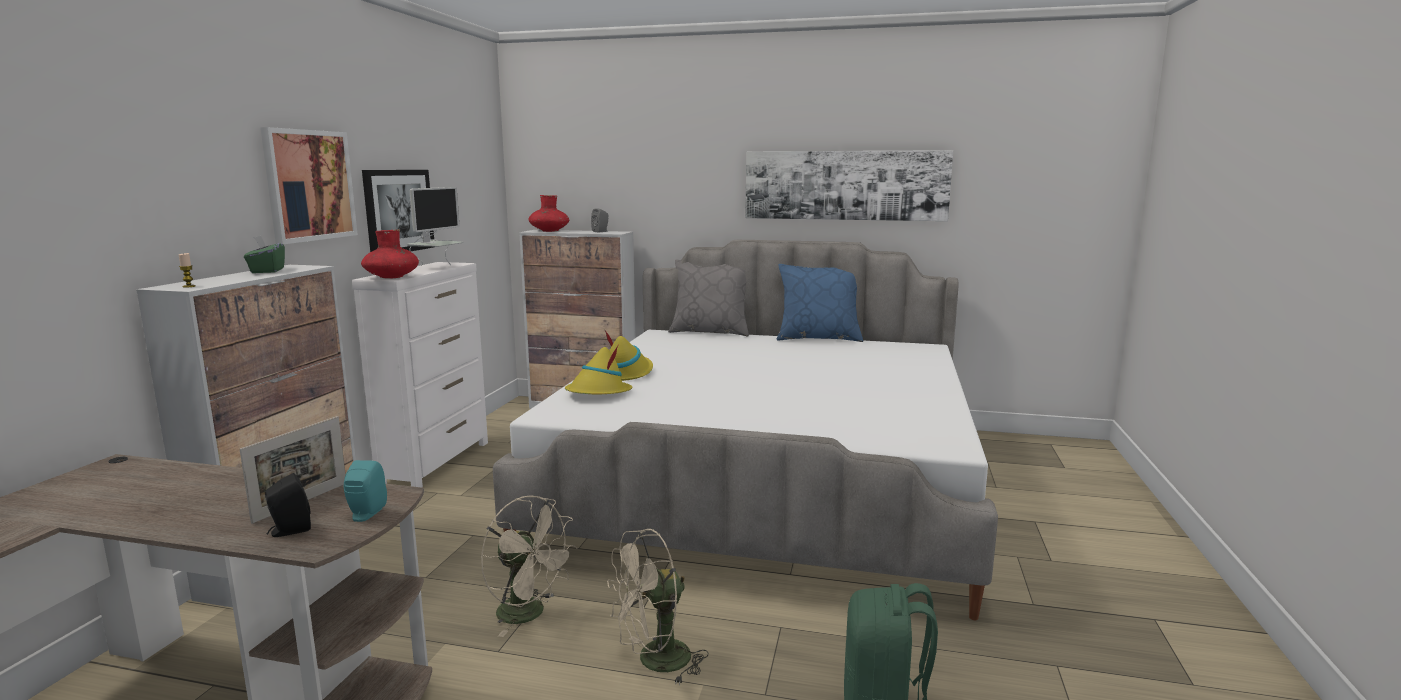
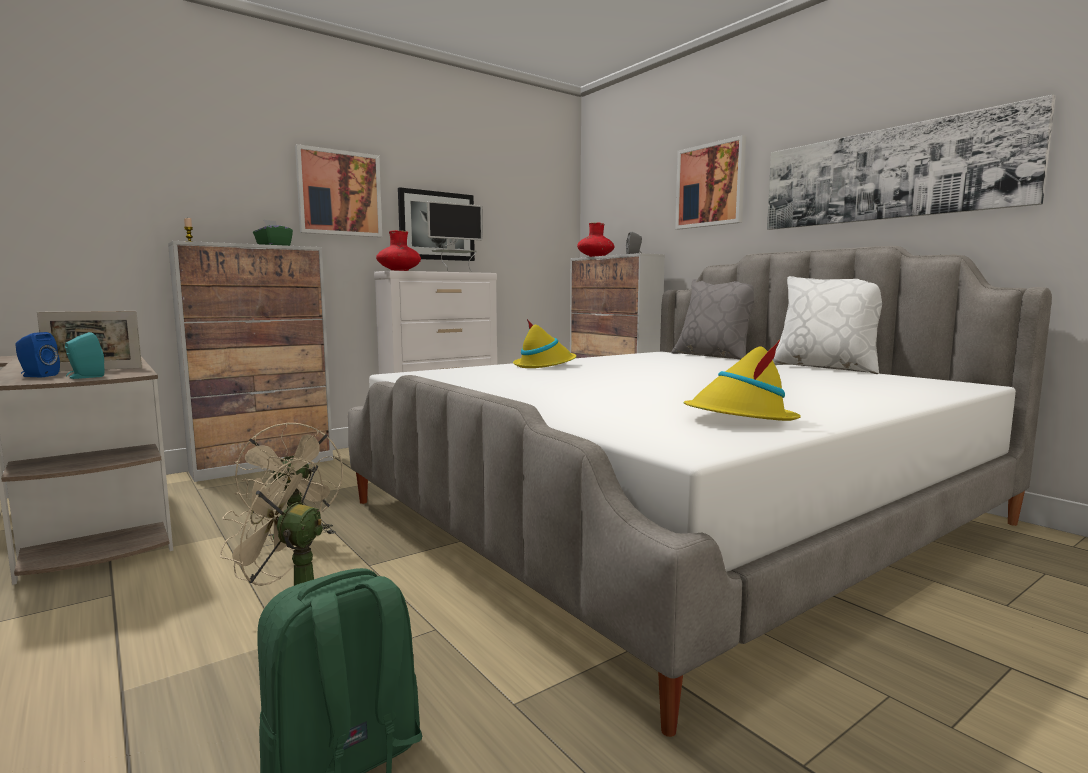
camera: 40 degrees right, 5 degrees down
black speaker [265,473,311,537] -> blue speaker [15,332,60,377]
yellow hat [565,344,633,395] -> yellow hat moved to [683,340,801,421]
blue pillow [777,264,863,342] -> white pillow [773,276,882,374]
none -> picture [675,135,746,229]

